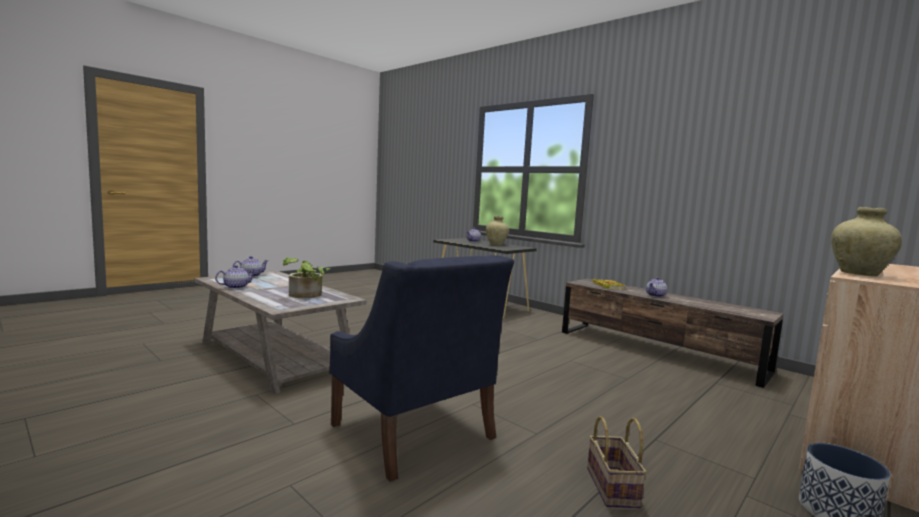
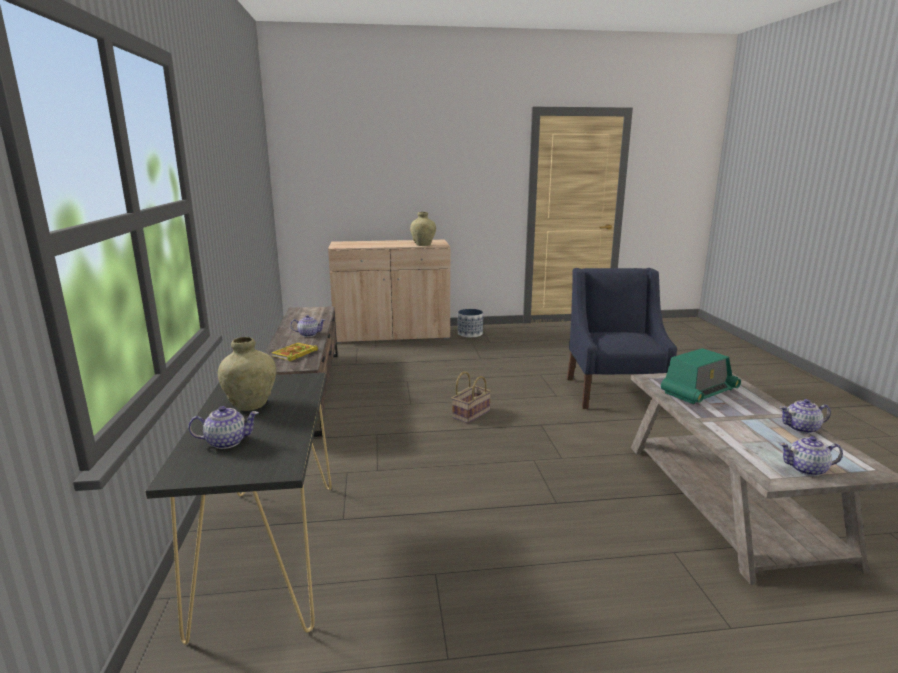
camera: 140 degrees left, 10 degrees up
potted plant [283,257,331,298] -> radio [661,348,741,404]
basket [587,416,647,508] -> basket moved to [452,371,491,424]

